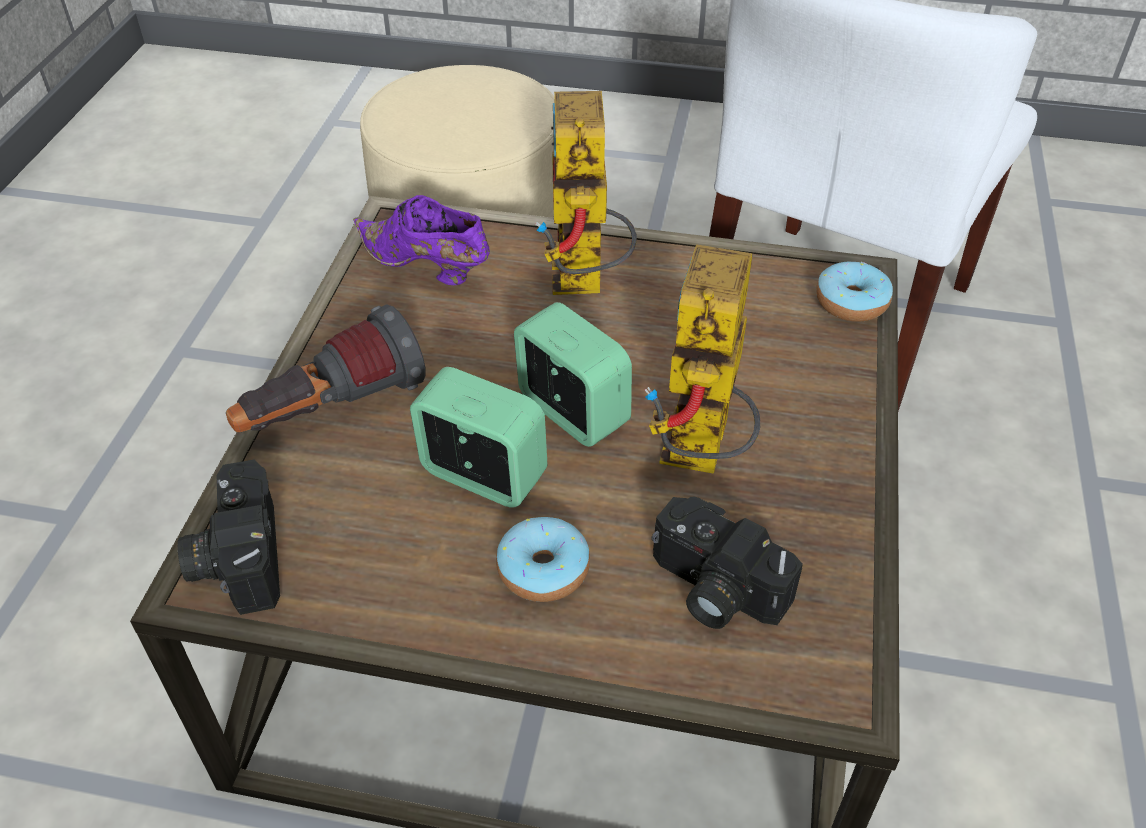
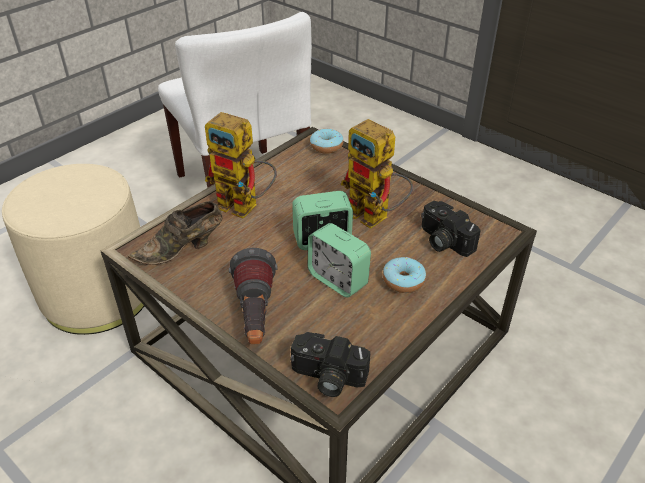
camera: 60 degrees left, 5 degrees down
purple shoe [353,195,490,285] -> brown shoe [128,201,223,265]
alarm clock [410,367,547,508] -> alarm clock turned 105 degrees counterclockwise [308,223,371,298]
camera [652,497,803,629] -> camera turned 75 degrees clockwise [421,201,481,257]

